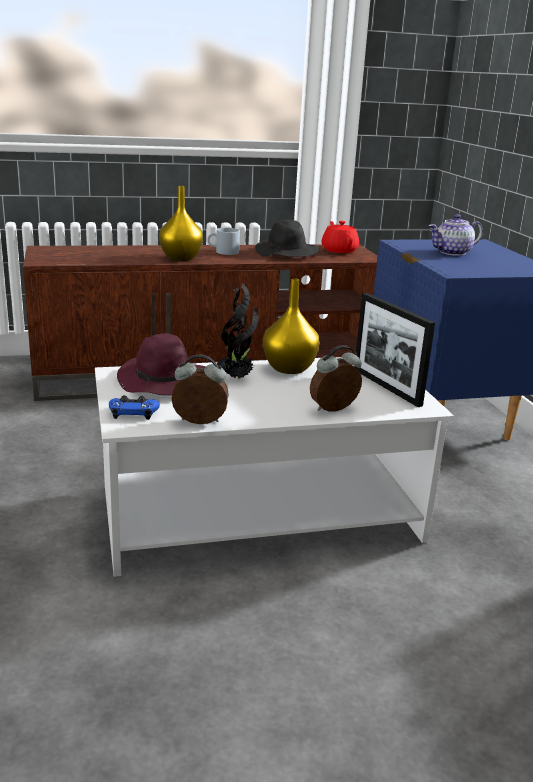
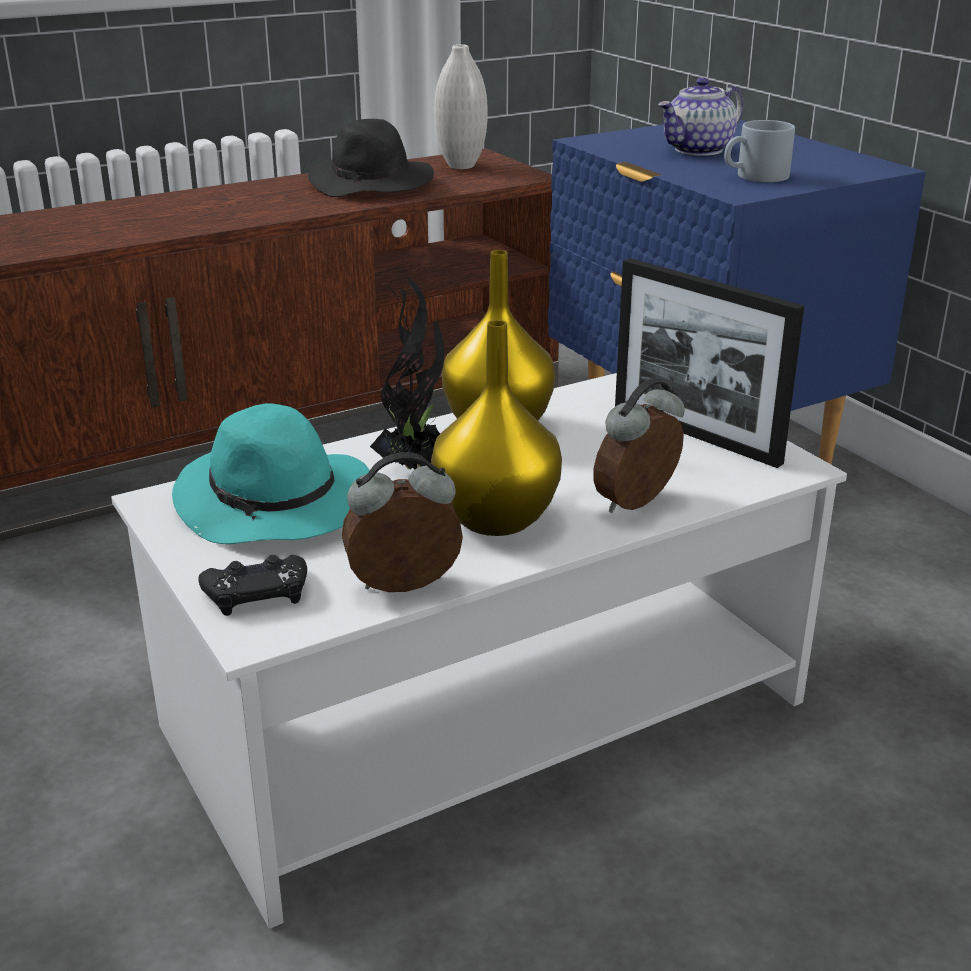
camera: 15 degrees left, 5 degrees up
blue game controller [109,395,160,420] -> black game controller [199,555,307,616]
purple hat [117,333,205,395] -> turquoise hat [172,403,370,544]
yellow vase [159,186,203,261] -> yellow vase moved to [431,320,562,536]
grey mug [207,228,240,255] -> grey mug moved to [724,120,795,182]
red teapot [321,221,359,253] -> white vase [434,44,488,169]

